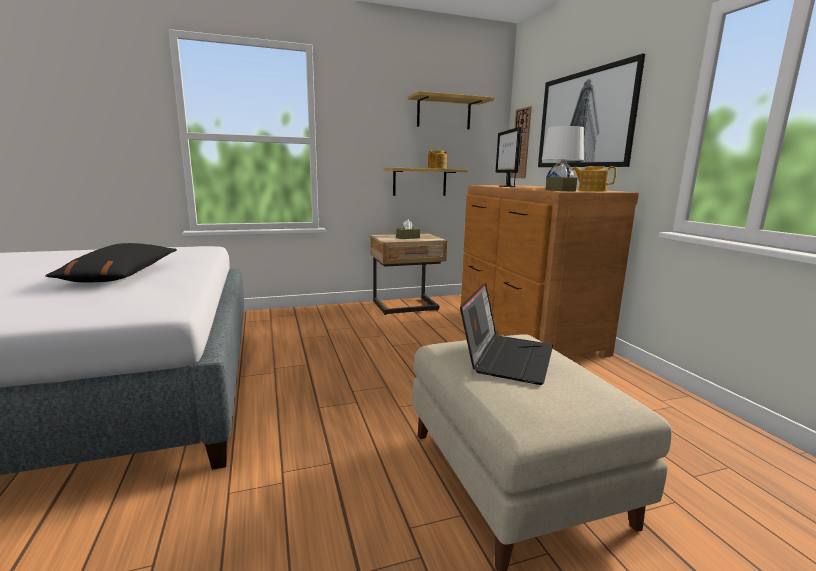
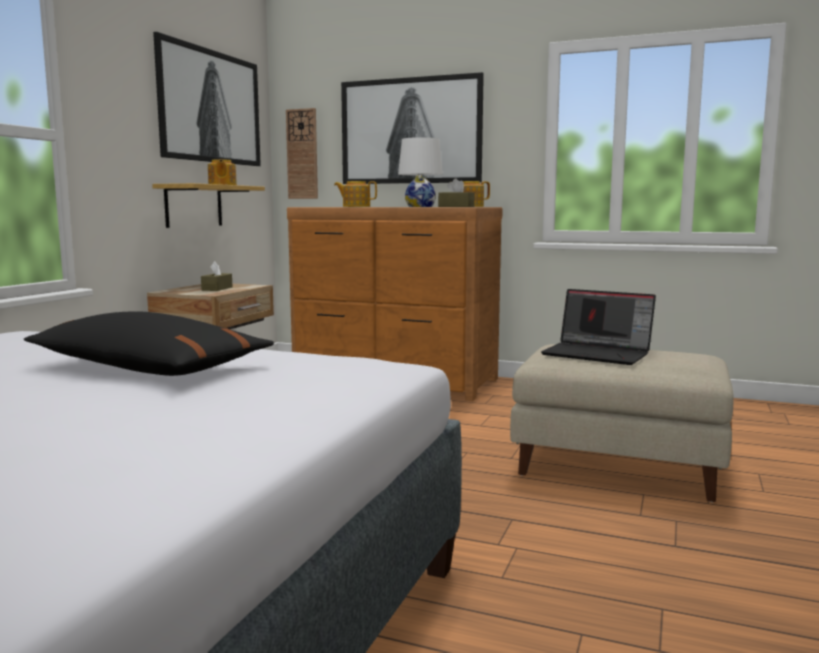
camera: 50 degrees left, 5 degrees down
shelf [408,91,495,129] -> picture [153,32,261,166]
laptop [460,283,553,385] -> laptop turned 150 degrees clockwise [541,289,656,365]
monitor [496,127,522,187] -> teapot [334,181,377,207]

